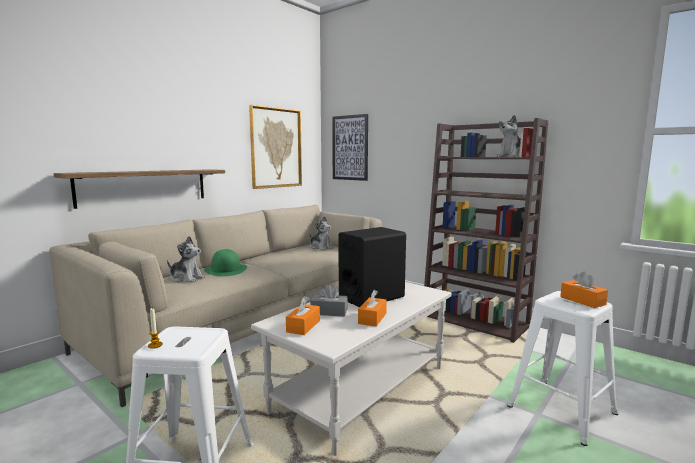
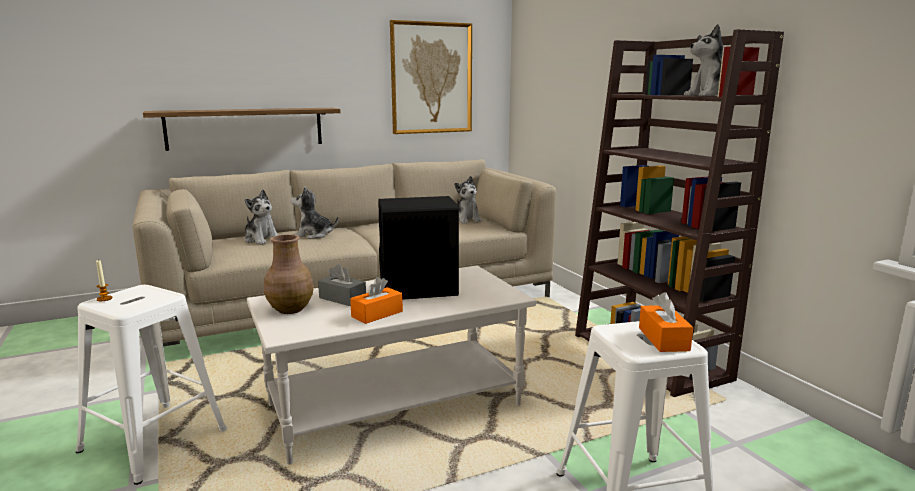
camera: 25 degrees right, 5 degrees up
green hat [204,249,247,276] -> plush toy [291,186,338,239]
orange tissue box [286,296,320,335] -> brown vase [264,234,314,314]
picture [332,114,368,181] -> none

